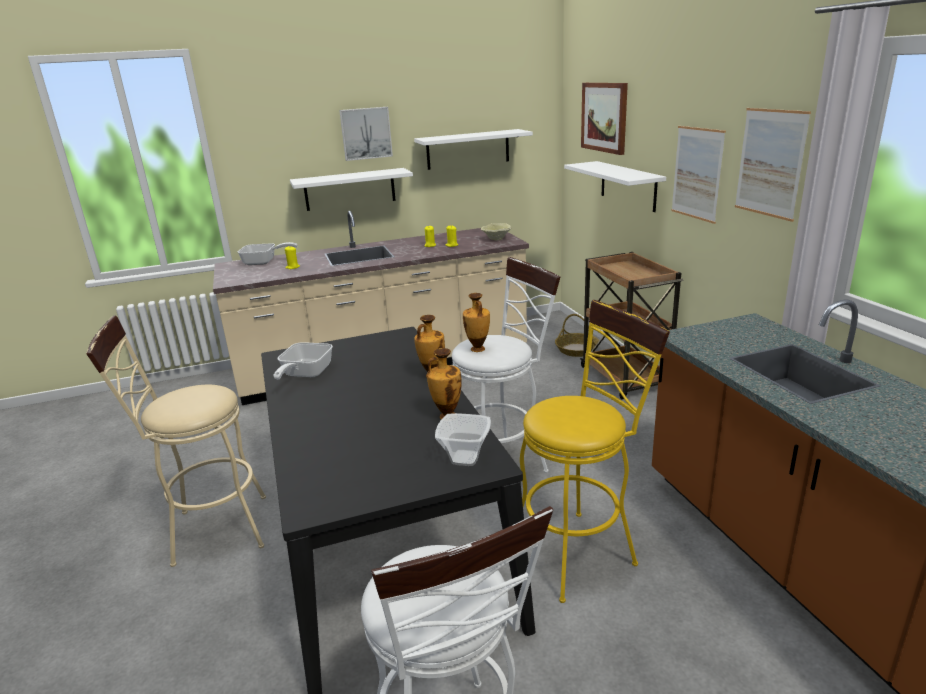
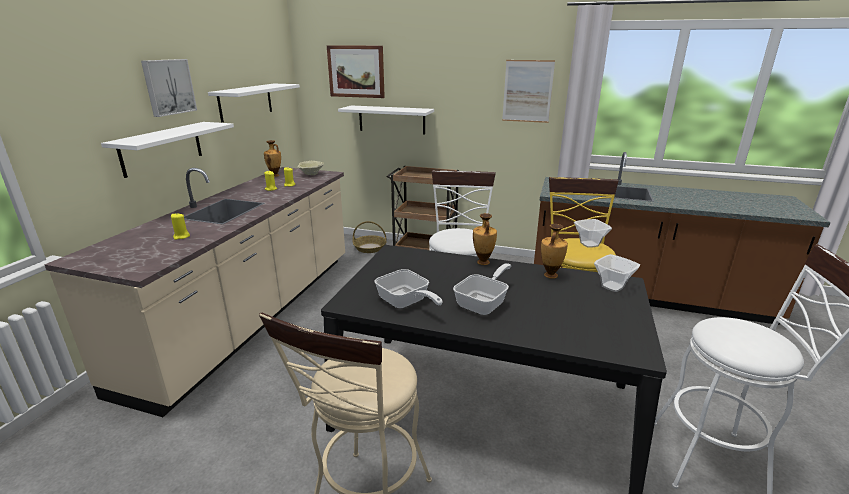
camera: 55 degrees left, 0 degrees up
frying pan [238,242,298,265] -> frying pan moved to [453,263,512,315]
vase [463,293,490,352] -> vase moved to [264,140,281,177]
picture [671,126,726,224] -> none
none -> bowl [574,219,612,248]

